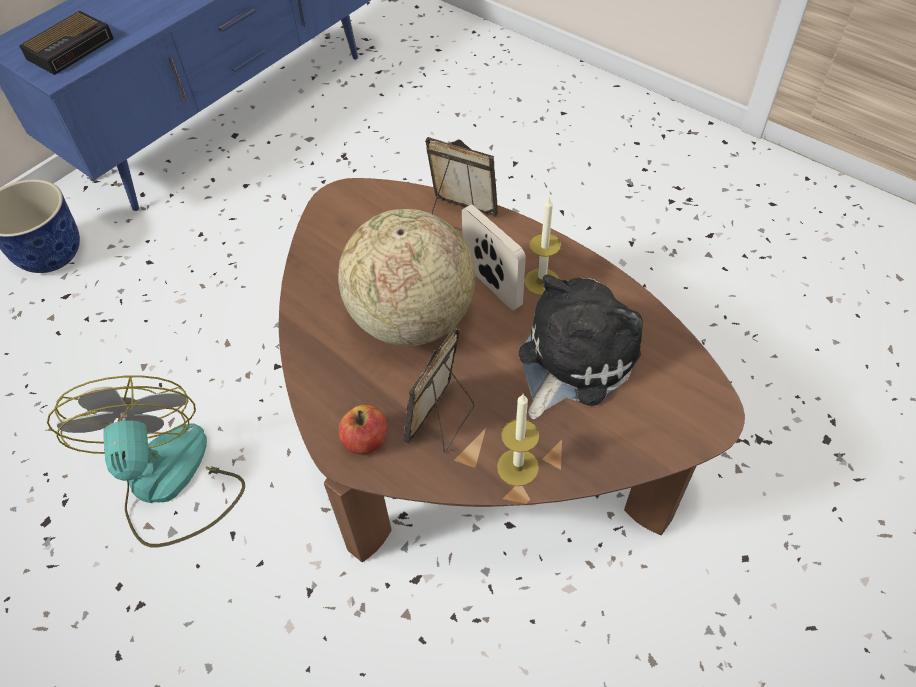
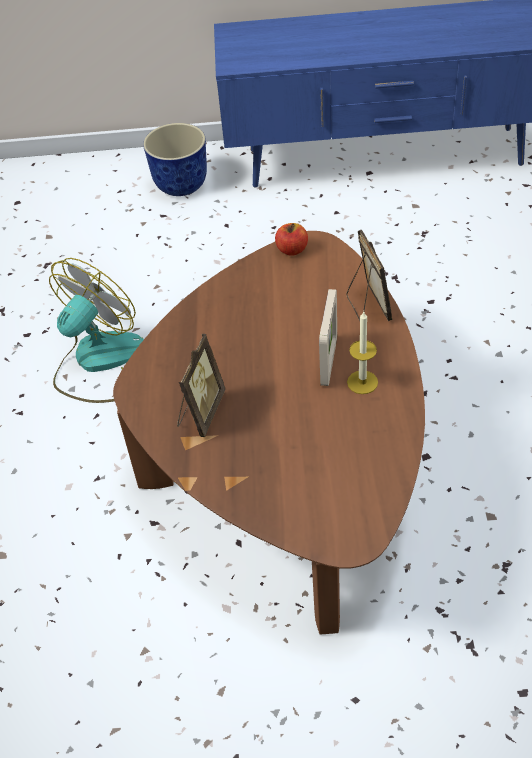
camera: 50 degrees right, 5 degrees down
alarm clock [19,11,114,75] -> none
globe [338,209,475,346] -> none
apple [339,405,387,454] -> apple moved to [275,223,308,256]
picture frame [403,327,475,452] -> picture frame turned 120 degrees clockwise [177,334,225,437]
candle [497,394,539,486] -> none
plush toy [519,274,643,420] -> none

